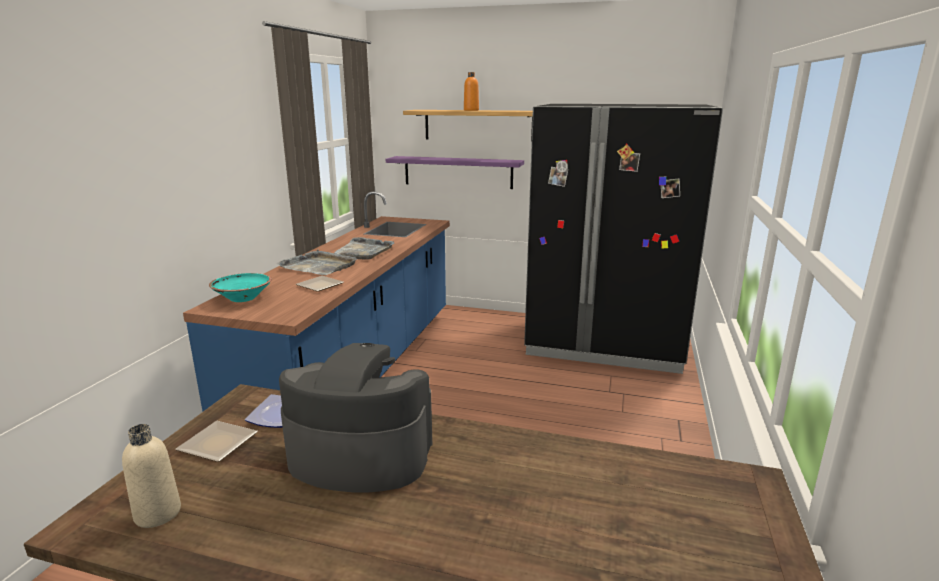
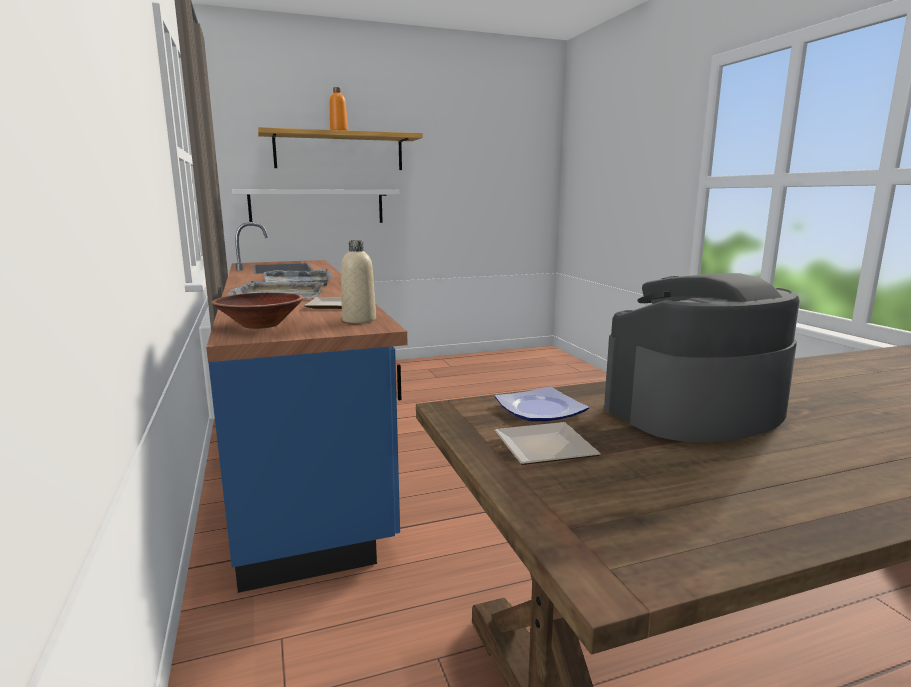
camera: 35 degrees left, 5 degrees down
beige bottle [122,424,181,528] -> beige bottle moved to [341,240,376,323]
turquoise bowl [209,273,272,302] -> brown bowl [211,293,303,329]
purple shelf [386,156,524,189] -> white shelf [232,189,400,223]
black fridge [524,104,723,374] -> none

